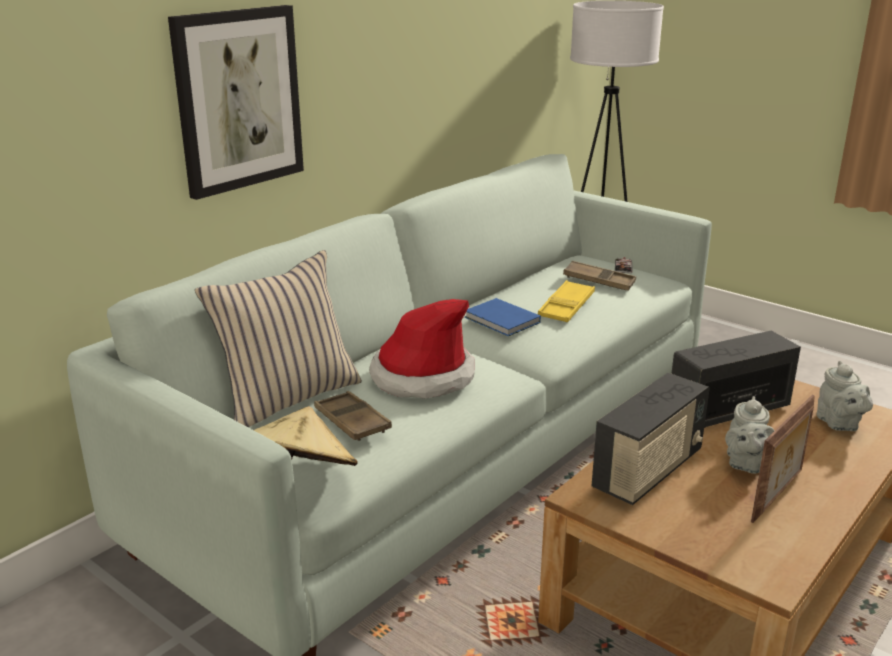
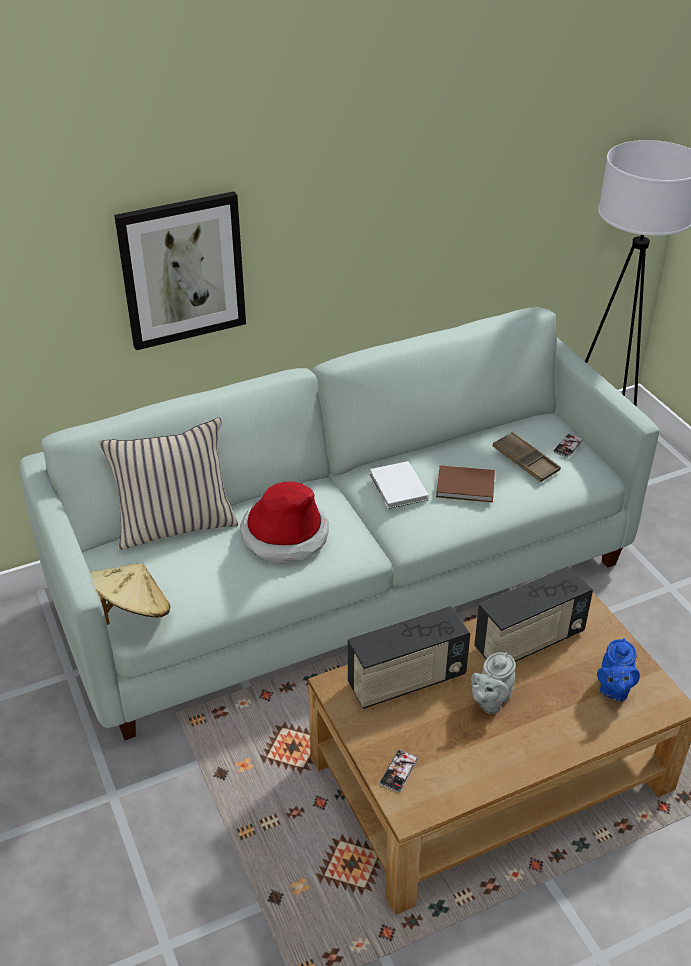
camera: 25 degrees right, 15 degrees up
brown tray [314,391,392,441] -> none
blue book [465,298,541,336] -> white book [370,461,429,509]
yellow tray [538,280,595,322] -> brown book [436,465,495,502]
radio [671,331,801,428] -> radio turned 150 degrees clockwise [474,566,593,662]
picture frame [751,395,815,523] -> none
grey teapot [817,361,873,431] -> blue teapot [597,638,640,702]
none -> phone [380,750,418,792]

